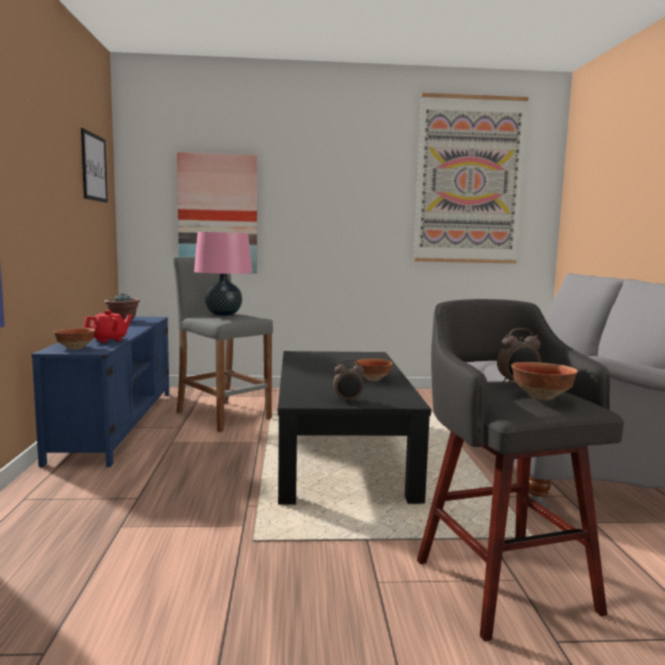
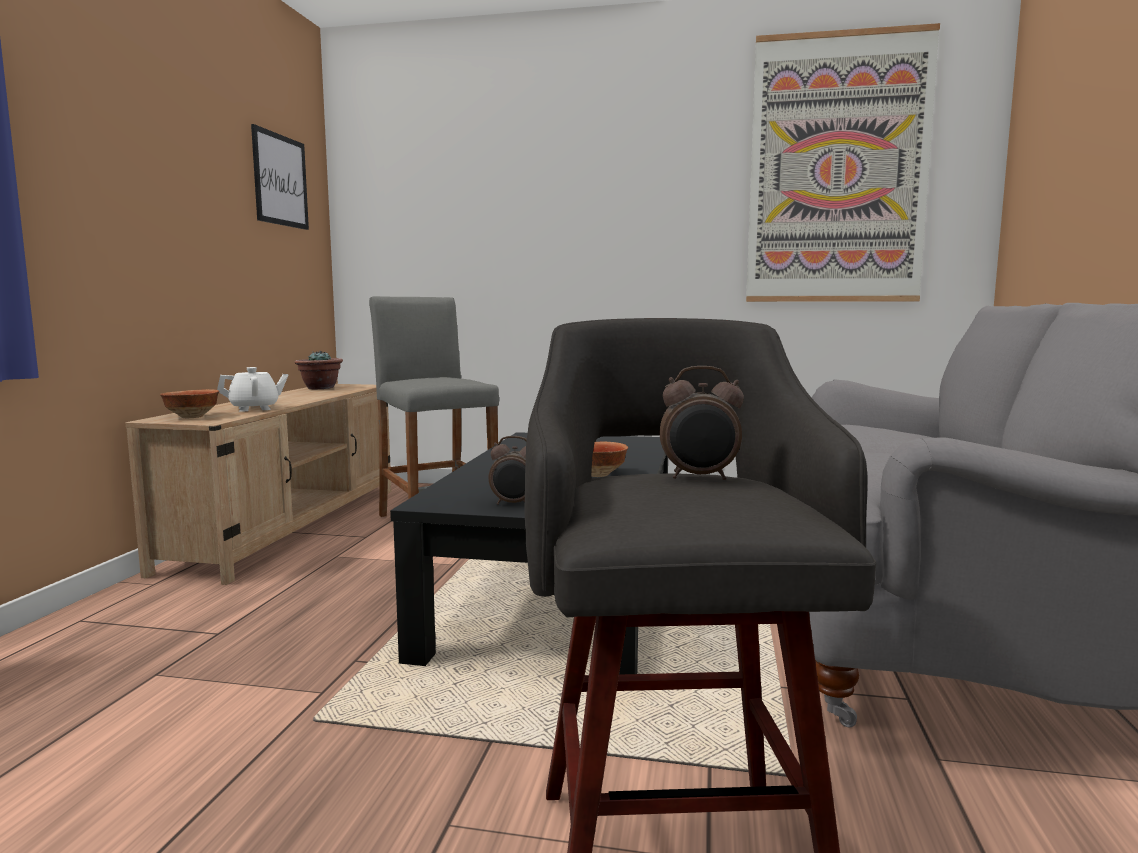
camera: 15 degrees right, 0 degrees up
blue tv stand [32,317,169,467] -> beige tv stand [126,384,391,585]
red teapot [83,310,132,343] -> white teapot [217,367,289,412]
picture [177,152,257,274] -> none
pink table lamp [194,232,252,316] -> none
bowl [511,362,578,400] -> none

